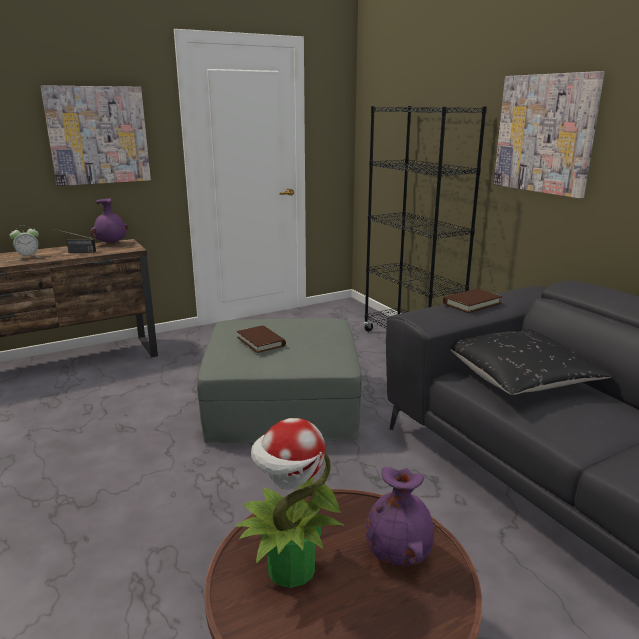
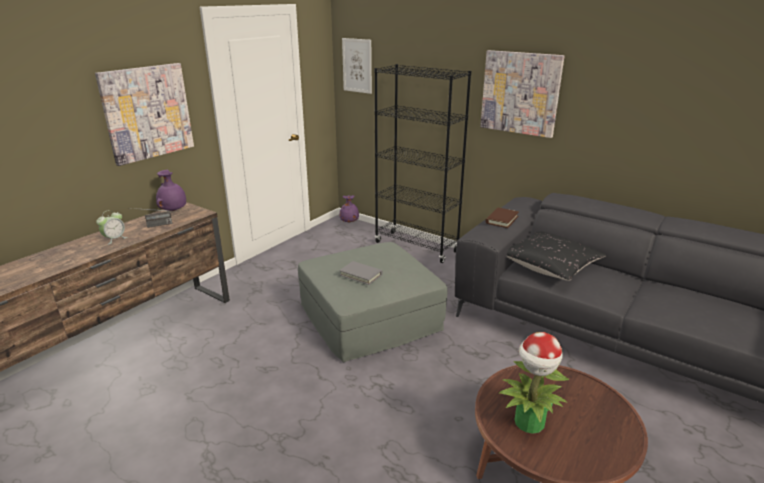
camera: 25 degrees left, 5 degrees up
brown book [237,325,286,353] -> grey book [339,261,383,285]
purple vase [366,467,434,566] -> purple vase moved to [340,195,359,222]
none -> picture [342,38,372,94]

